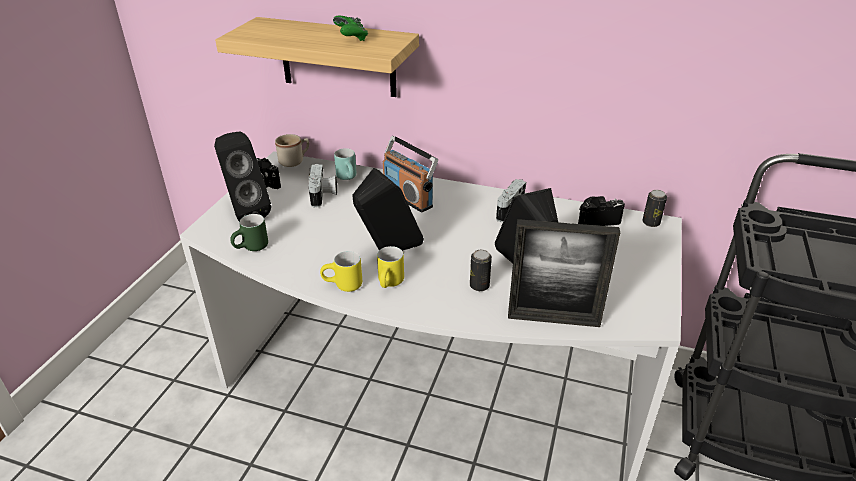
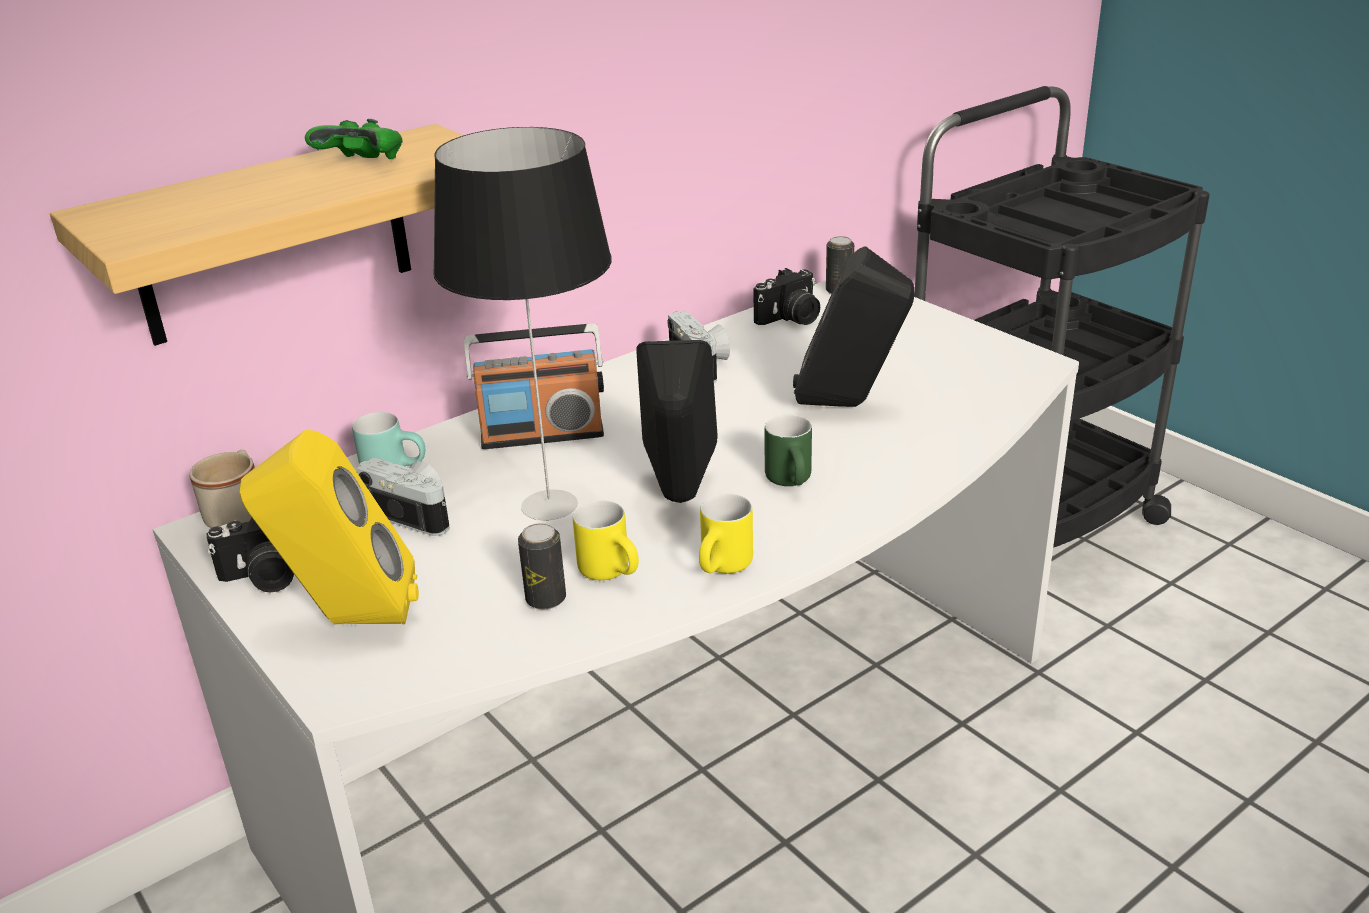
camera: 55 degrees left, 5 degrees down
black speaker [214,131,271,222] -> yellow speaker [239,430,419,624]
green mug [230,214,268,251] -> green mug moved to [764,415,812,486]
yellow mug [377,246,404,288] -> yellow mug moved to [573,500,639,580]
can [470,250,492,291] -> can moved to [518,523,566,610]
picture frame [508,219,620,327] -> none
camera [578,196,625,226] -> camera turned 150 degrees counterclockwise [753,268,820,325]
none -> table lamp [433,127,612,521]

